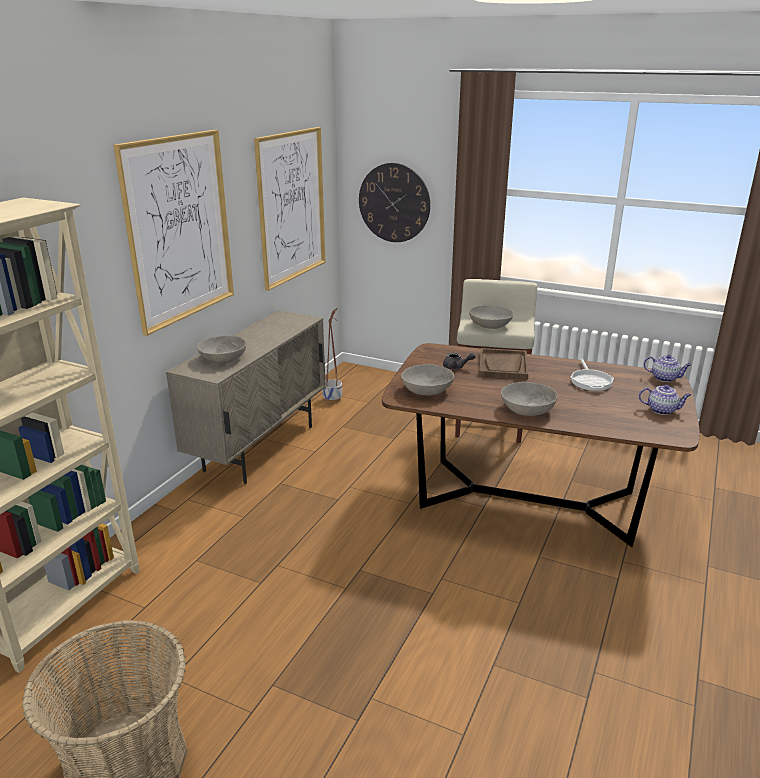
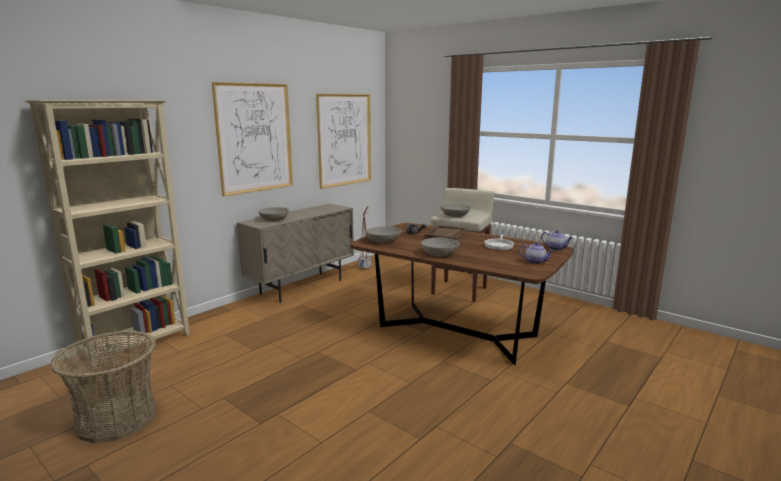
camera: 15 degrees right, 10 degrees down
wall clock [359,163,430,242] -> none

